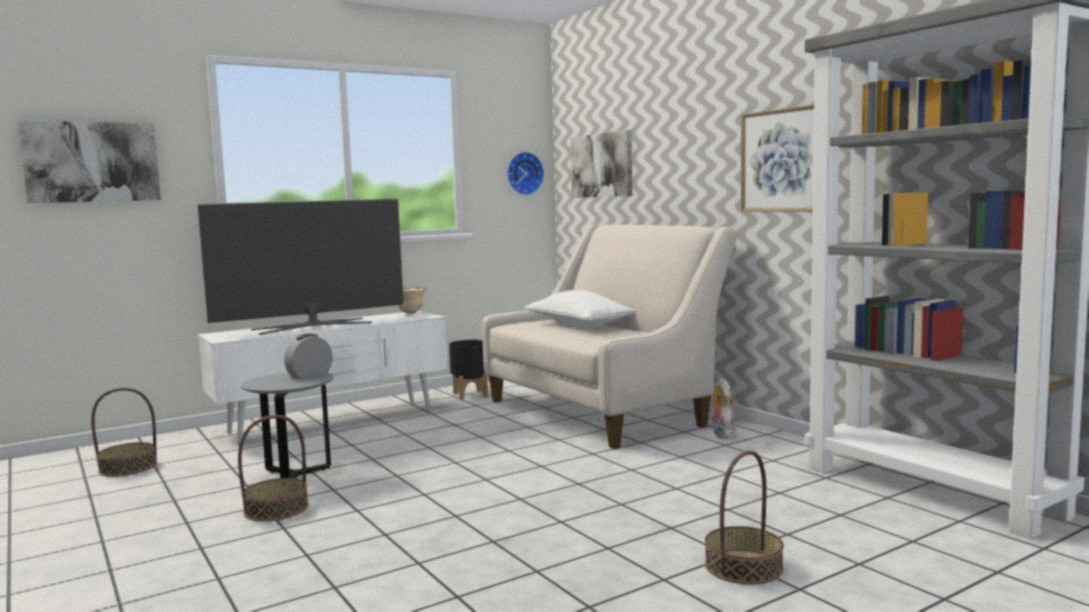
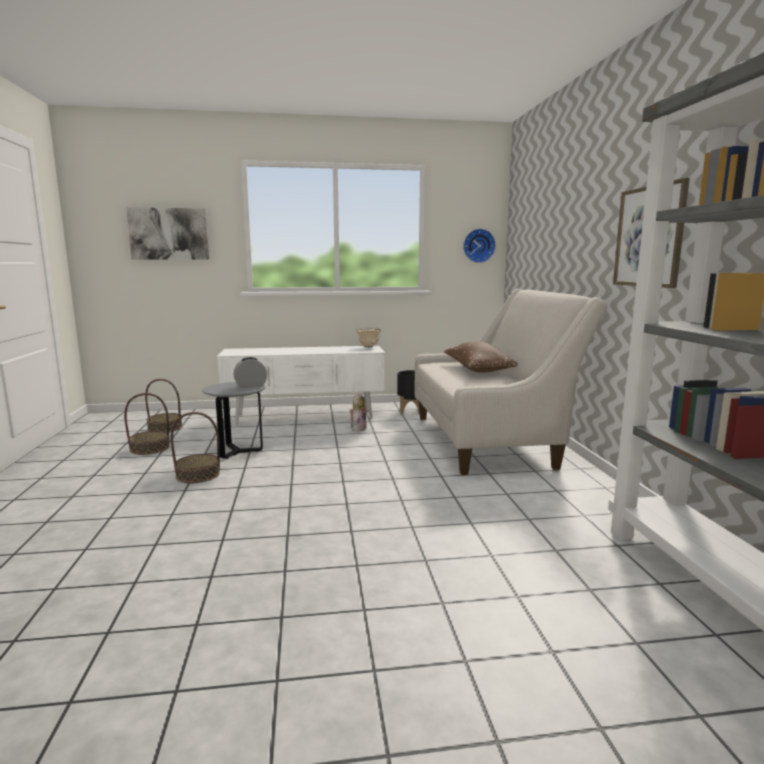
camera: 25 degrees right, 5 degrees up
television [198,199,404,335] -> none
white pillow [524,290,635,327] -> brown pillow [444,341,518,373]
picture [571,130,632,198] -> none
basket [705,450,784,585] -> basket moved to [124,393,169,455]
plush toy [709,378,736,439] -> plush toy moved to [350,392,367,432]

